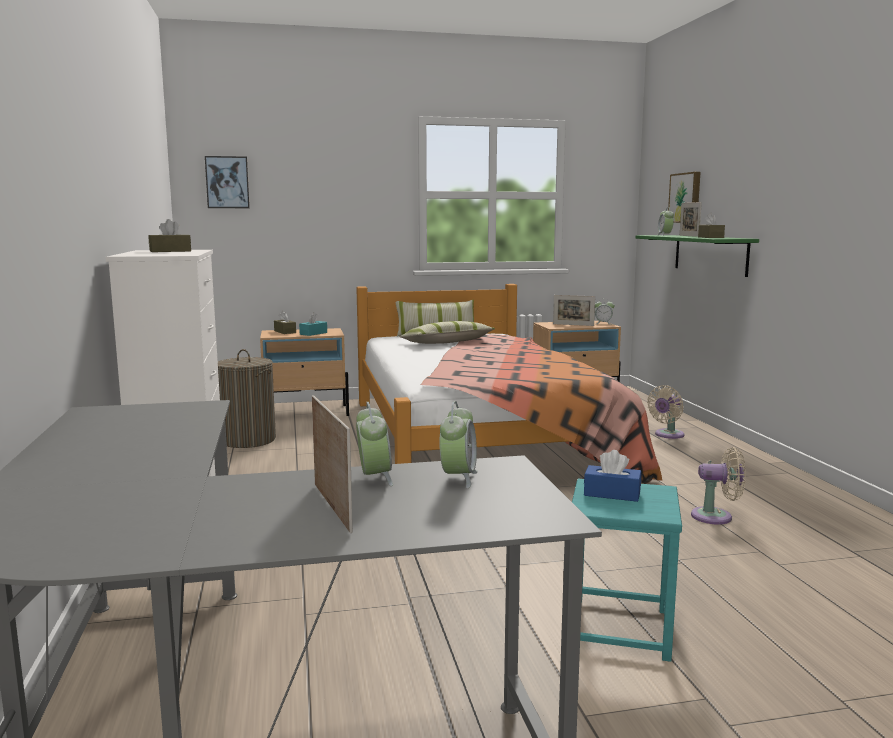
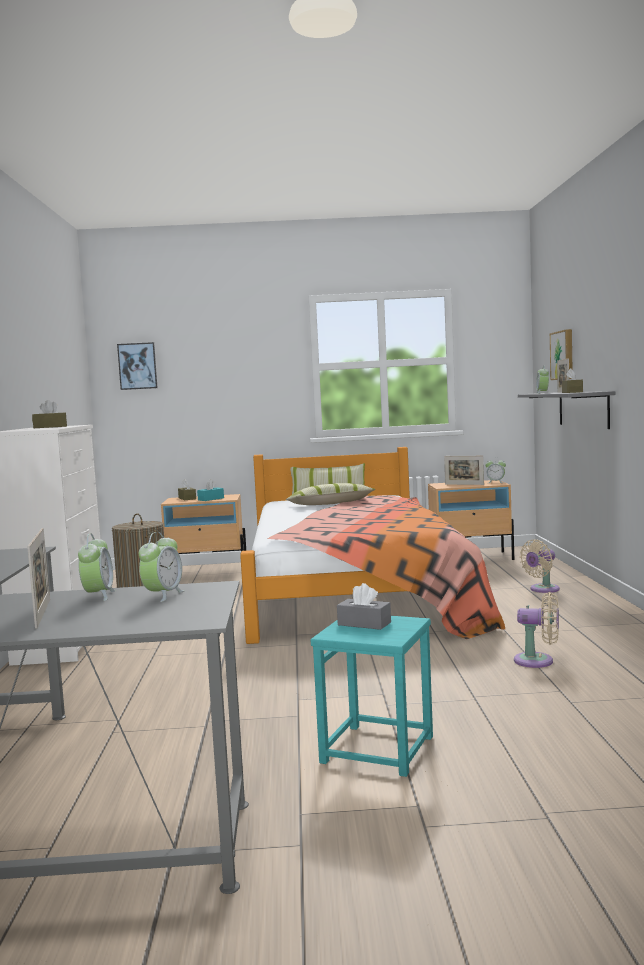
camera: 10 degrees right, 5 degrees down
blue tissue box [584,450,641,502] -> grey tissue box [337,583,391,630]
green shelf [636,235,759,277] -> grey shelf [518,391,615,429]

